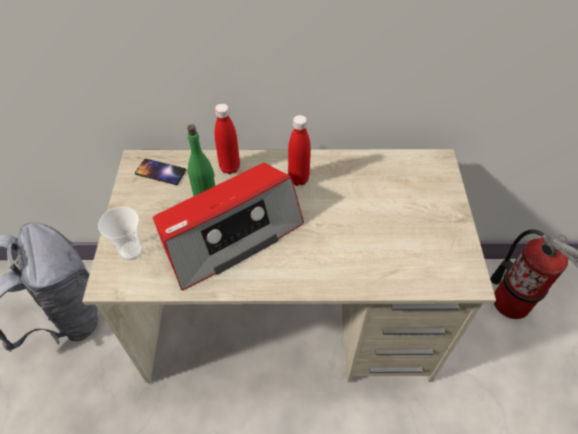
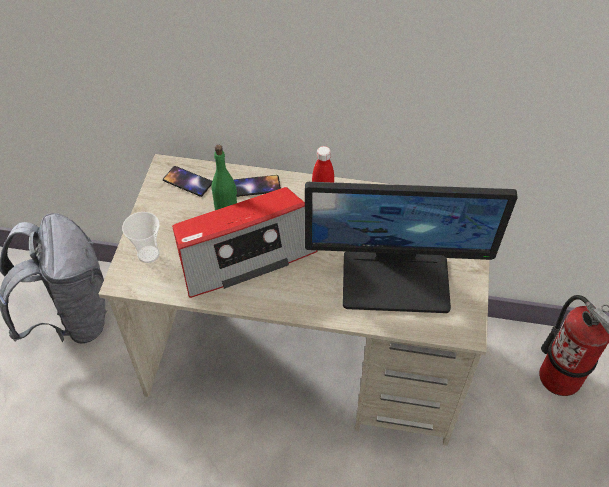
camera: 10 degrees right, 0 degrees up
red bottle [215,103,240,174] -> phone [233,175,281,197]
none -> monitor [305,182,518,313]

